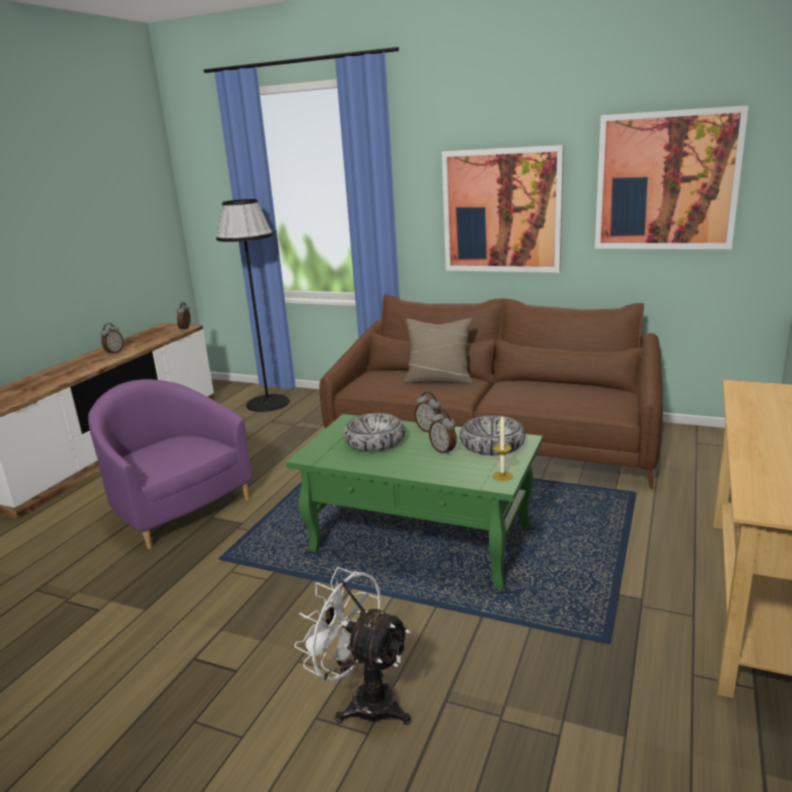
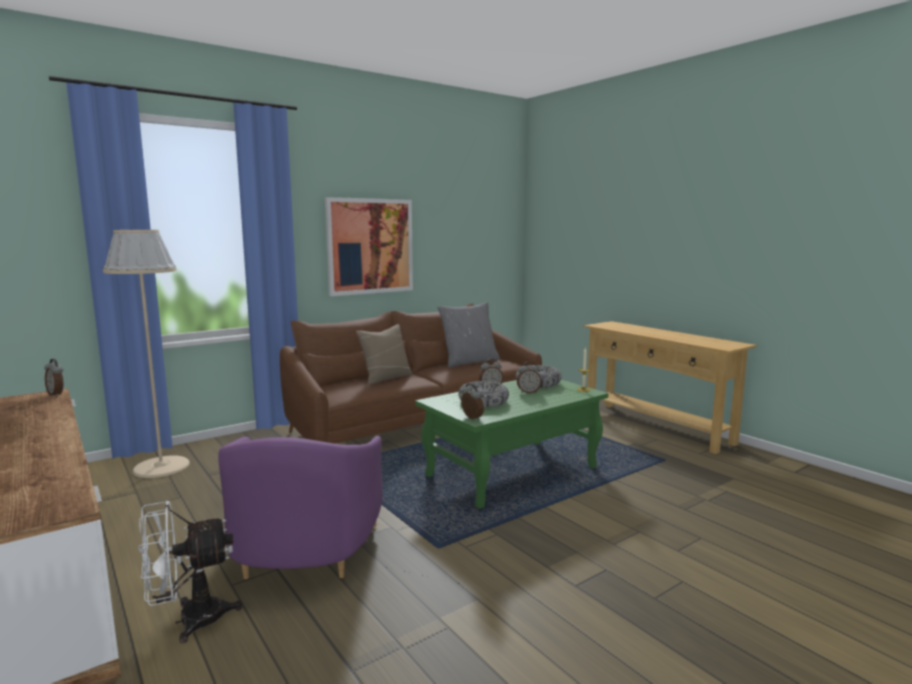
camera: 60 degrees left, 10 degrees down
purple armchair [88,379,252,549] -> purple armchair turned 75 degrees counterclockwise [218,436,383,579]
alarm clock [100,323,124,355] -> alarm clock moved to [461,383,484,420]
black floor lamp [216,199,290,412] -> beige floor lamp [103,230,190,478]
white fan [294,567,411,725] -> white fan moved to [139,501,243,643]
picture [595,105,749,249] -> none
none -> grey pillow [437,302,500,368]

